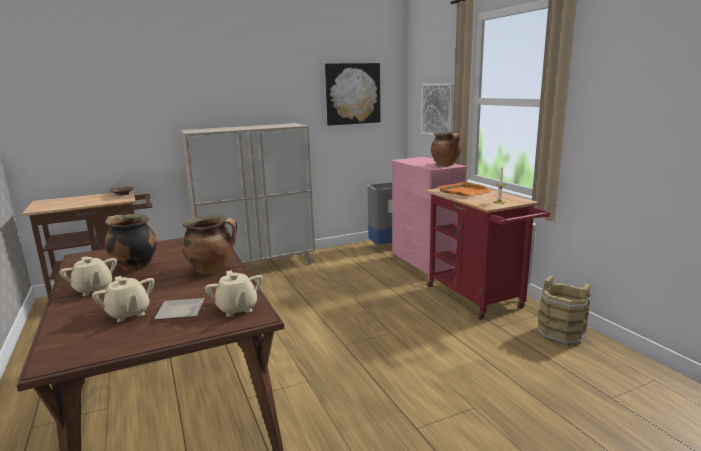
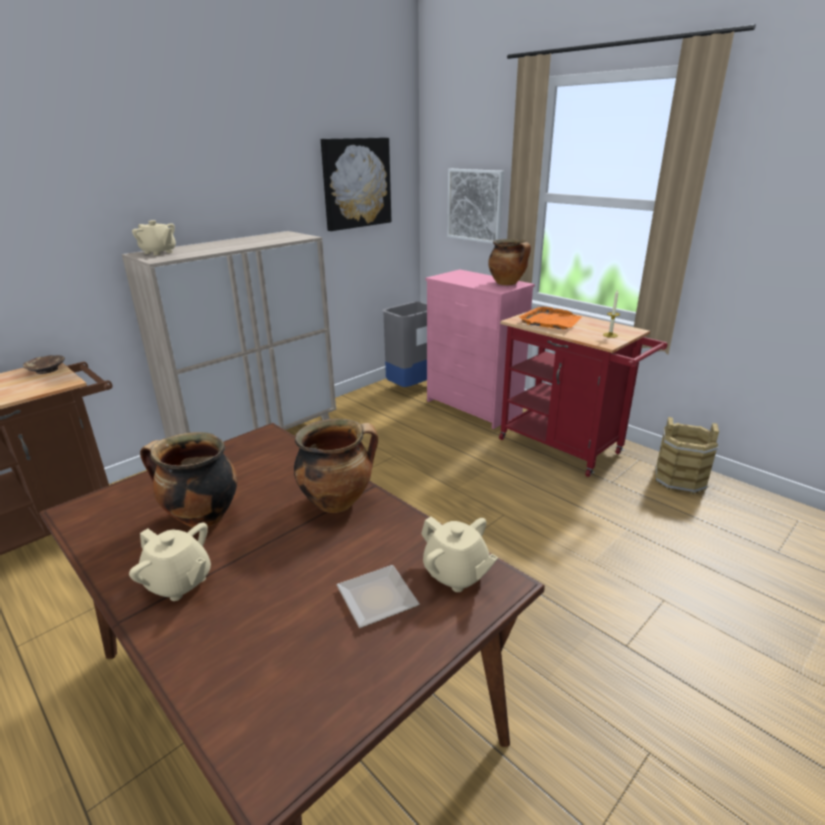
camera: 20 degrees left, 10 degrees up
beige teapot [92,276,155,322] -> beige teapot moved to [132,220,176,256]

